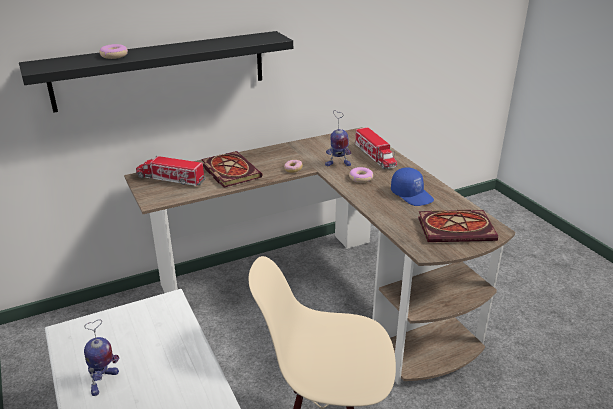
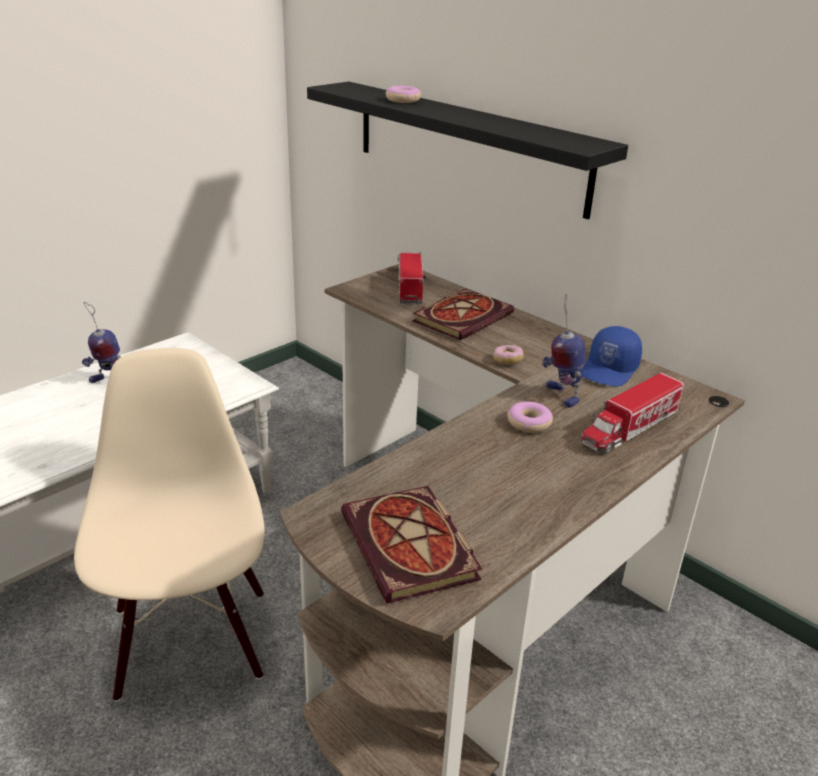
camera: 70 degrees right, 0 degrees up
blue cap [391,167,434,206] -> blue cap moved to [582,326,642,386]

